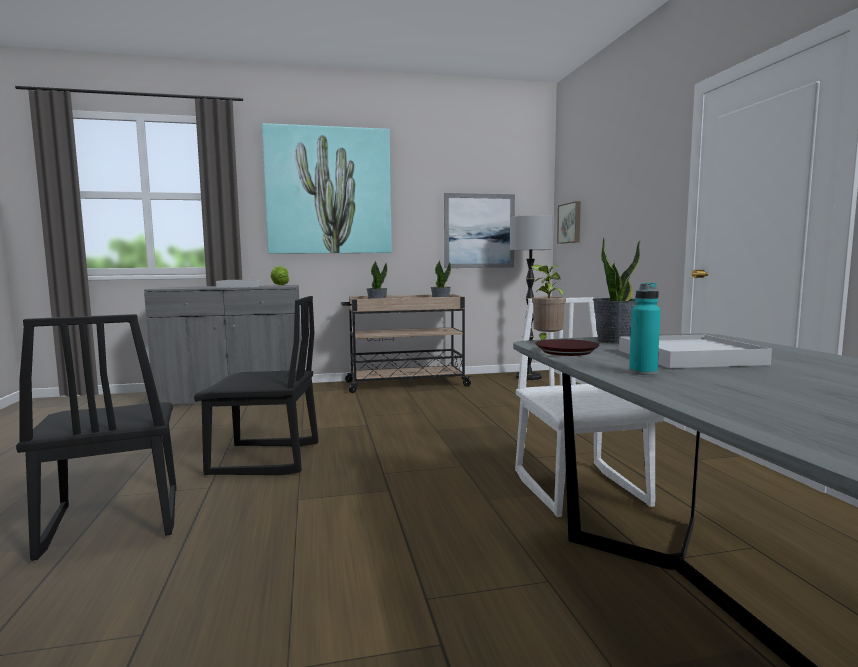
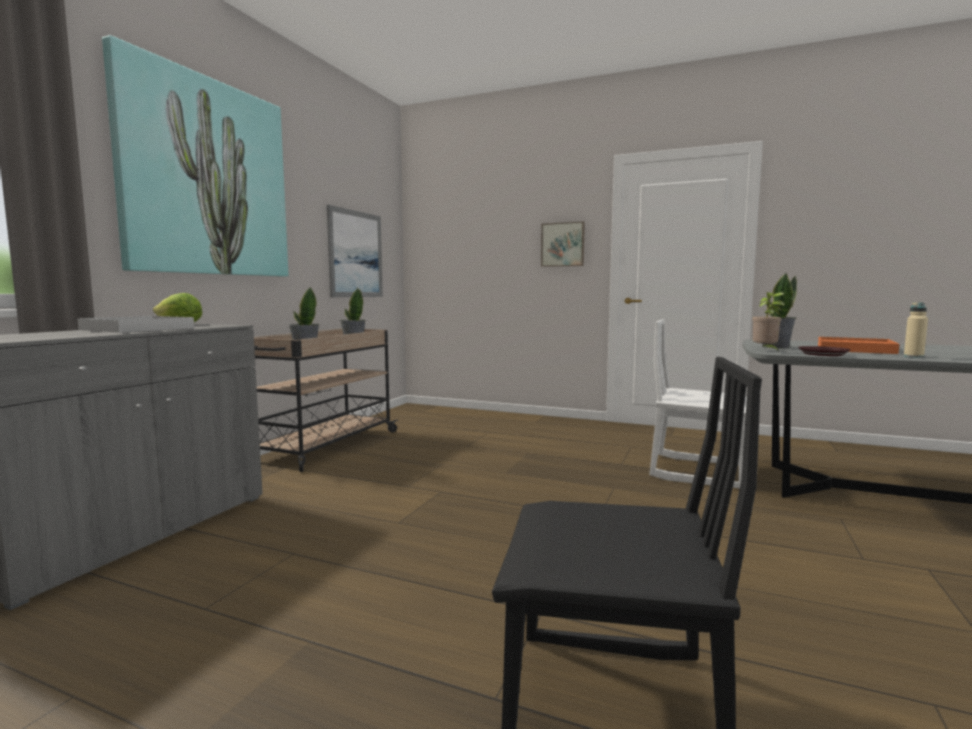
camera: 55 degrees left, 0 degrees up
black chair [194,296,319,475] -> none
floor lamp [510,215,553,380] -> none
picture [557,201,581,244] -> picture moved to [541,222,585,267]
white tray [619,335,772,368] -> orange tray [818,337,899,354]
turquoise bottle [629,283,661,375] -> beige bottle [904,302,928,358]

